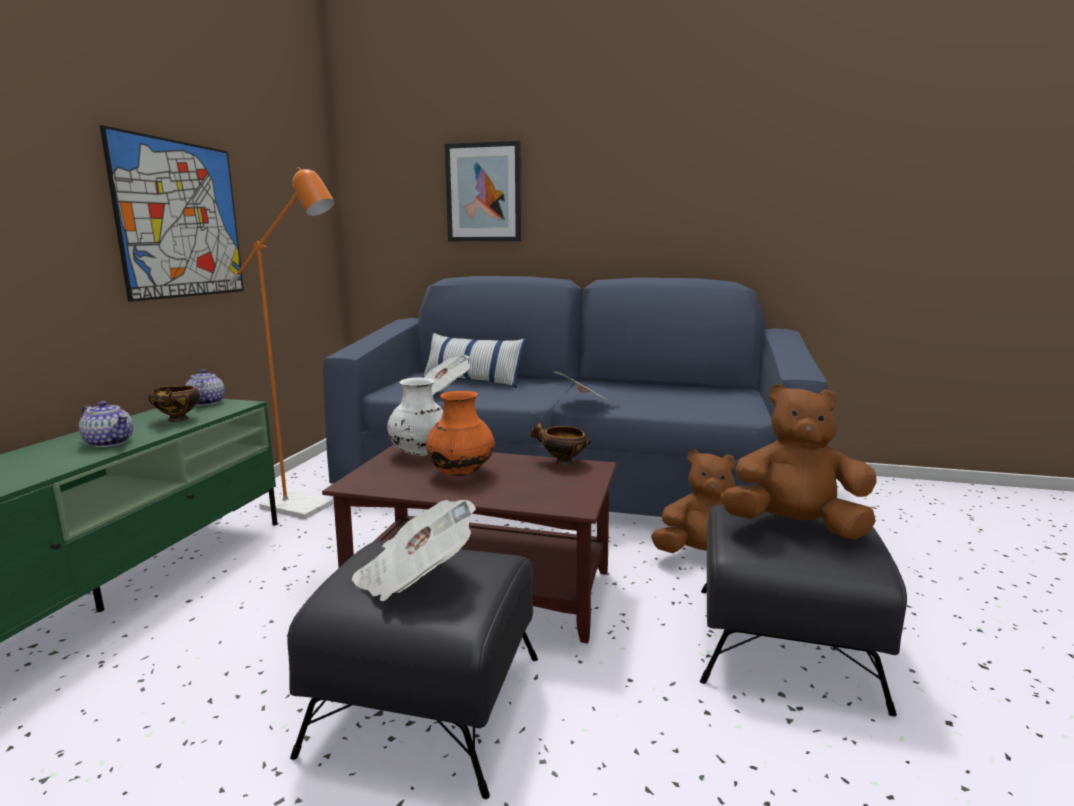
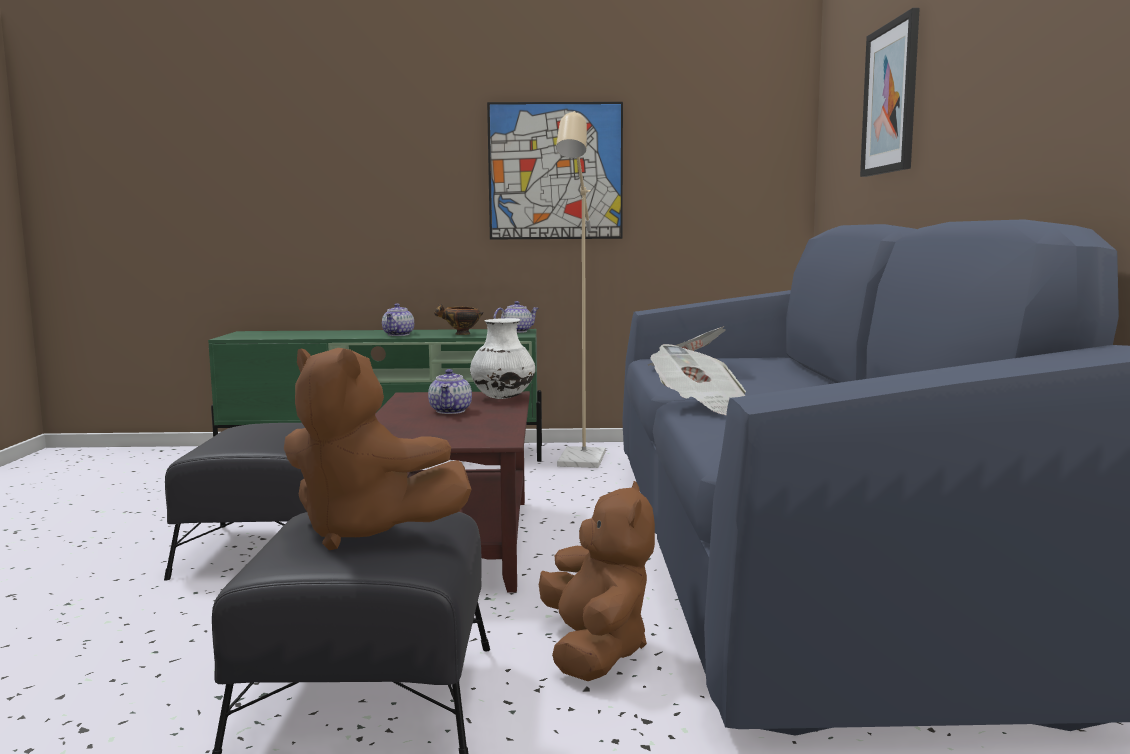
camera: 75 degrees right, 5 degrees down
orange floor lamp [228,167,335,519] -> beige floor lamp [556,111,605,468]
newspaper [352,500,476,601] -> none
pillow [422,333,526,388] -> none
orange vase [426,391,495,476] -> teapot [428,369,472,414]
bowl [530,422,592,466] -> none
brown plush toy [721,384,876,540] -> brown plush toy turned 120 degrees clockwise [284,348,472,550]

